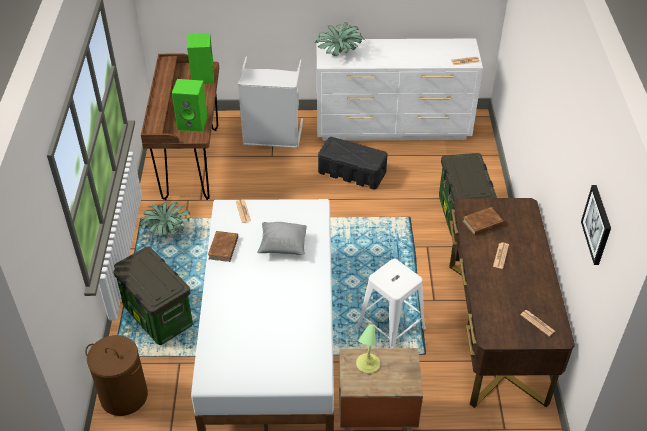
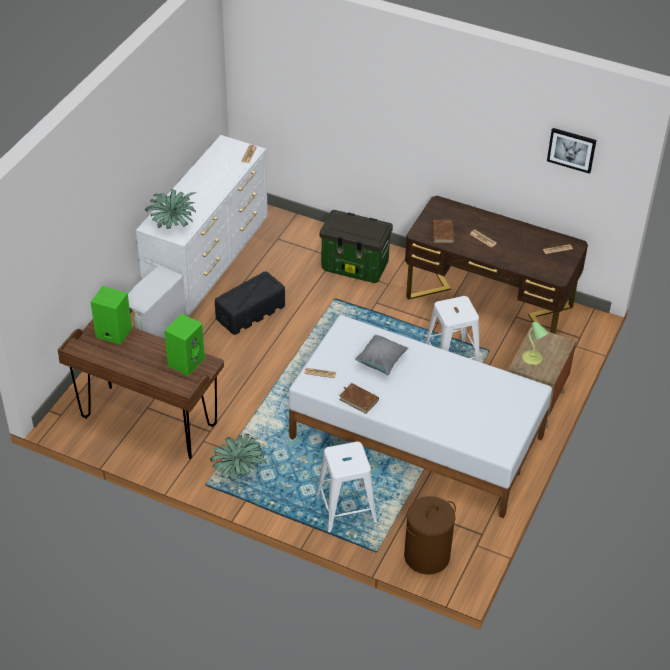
camera: 65 degrees left, 0 degrees up
storage box [113,246,193,345] -> white stool [316,442,377,532]

